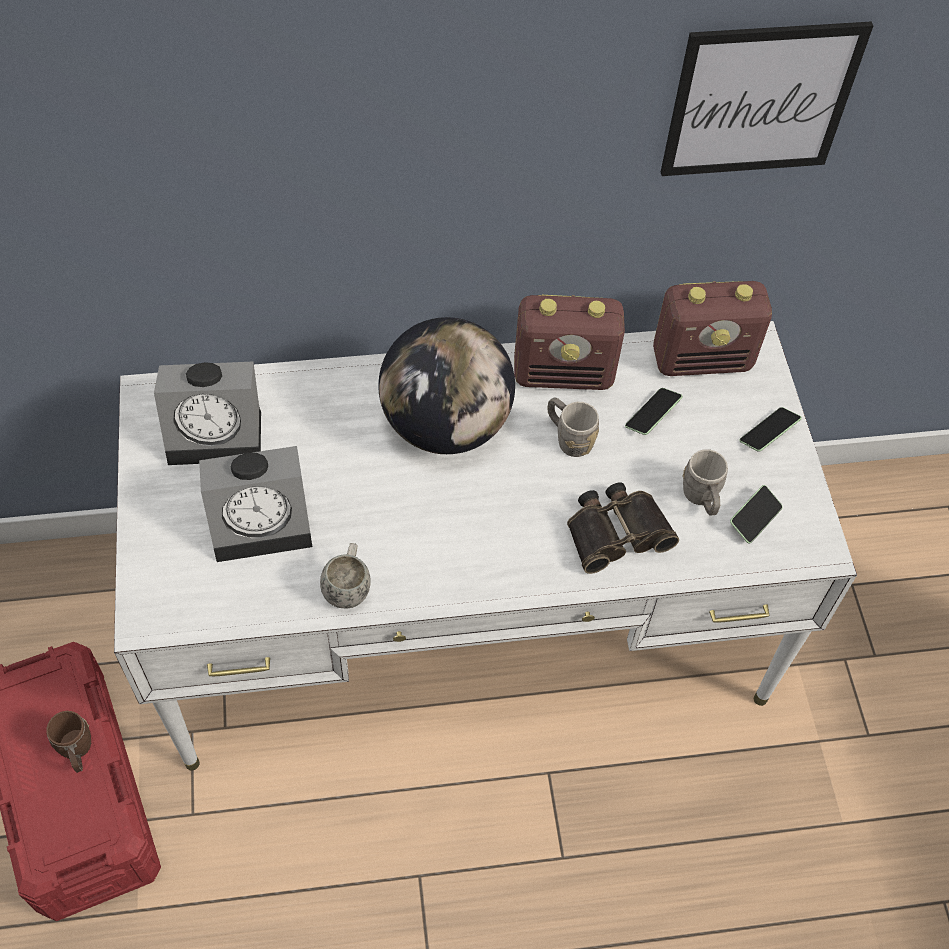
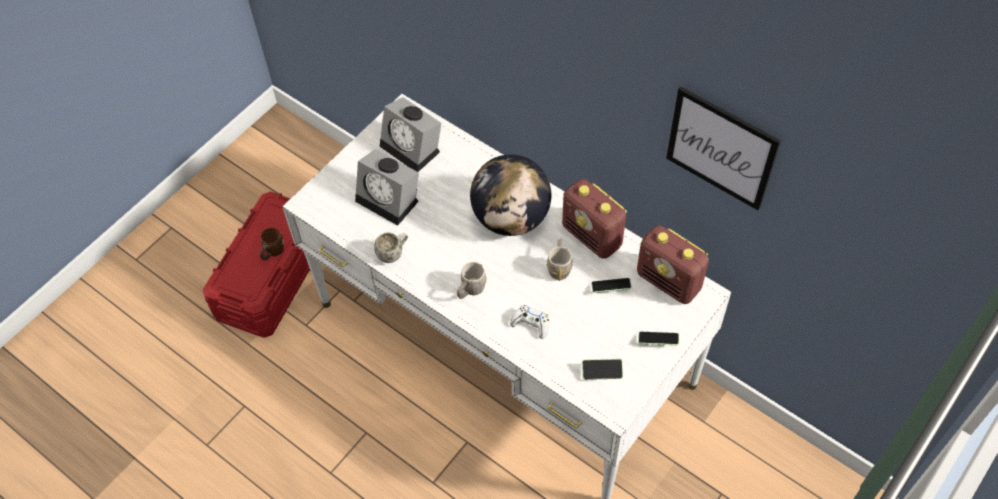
camera: 50 degrees right, 0 degrees up
binoculars [567,482,680,574] -> white game controller [510,305,550,339]
grey mug [682,449,728,516] -> grey mug moved to [457,262,486,299]

